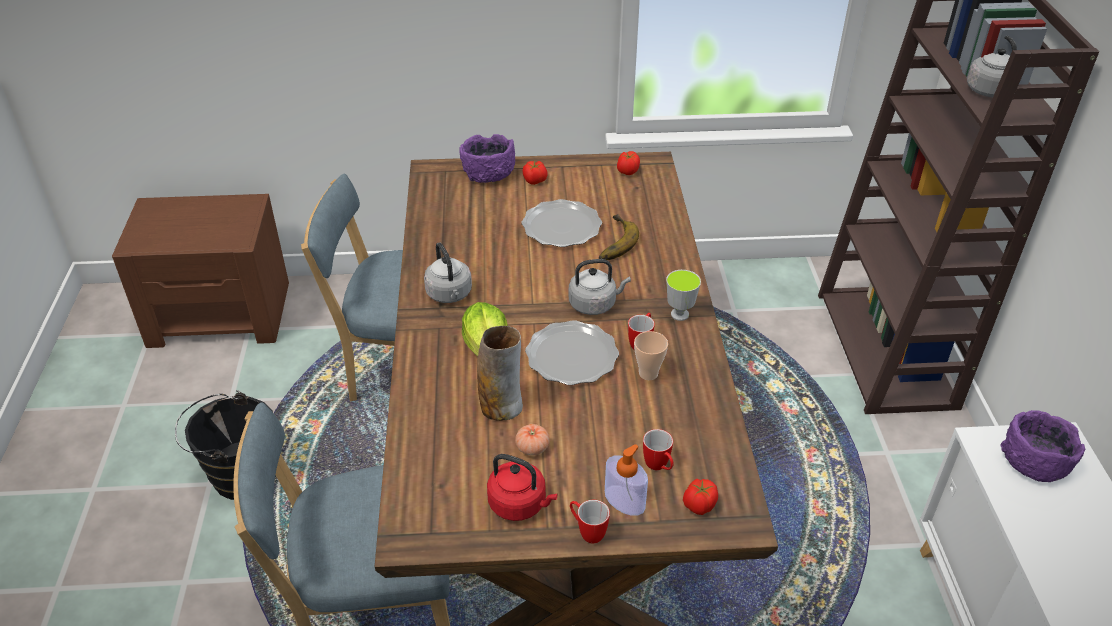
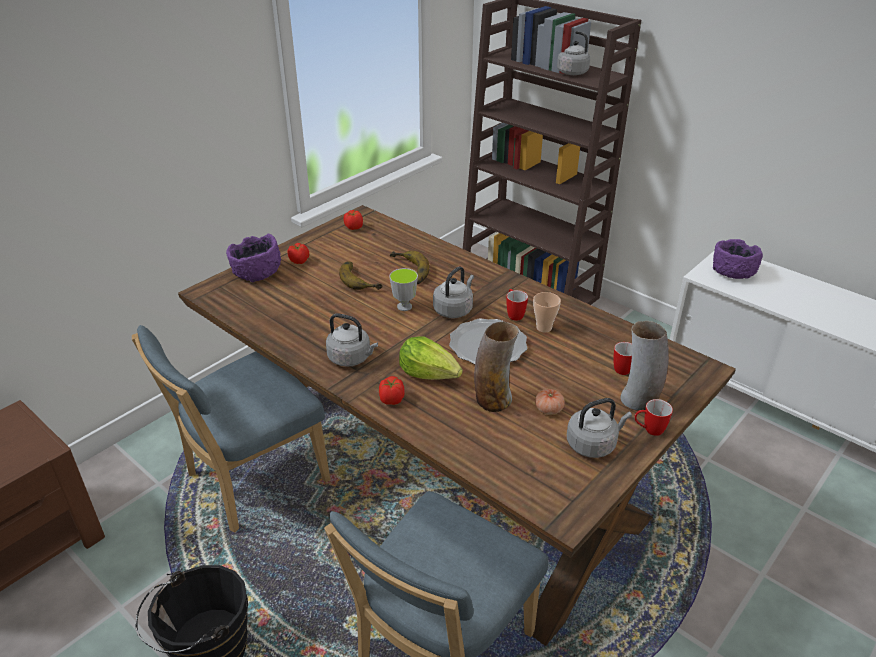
camera: 45 degrees left, 5 degrees down
red kettle [487,454,558,521] -> grey kettle [567,398,632,458]
plate [522,199,602,247] -> banana [339,261,383,290]
soap dispenser [605,444,648,516] -> vase [620,321,669,411]
cup [666,270,701,321] -> cup moved to [389,268,418,311]
tomato [683,479,718,515] -> tomato moved to [379,376,405,405]

